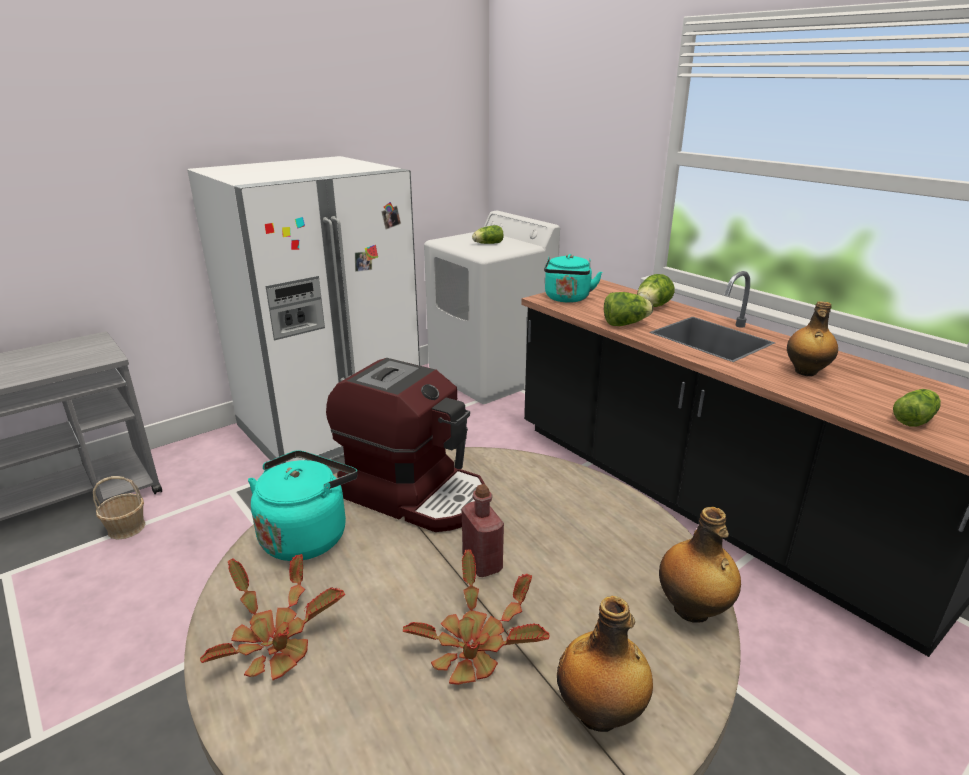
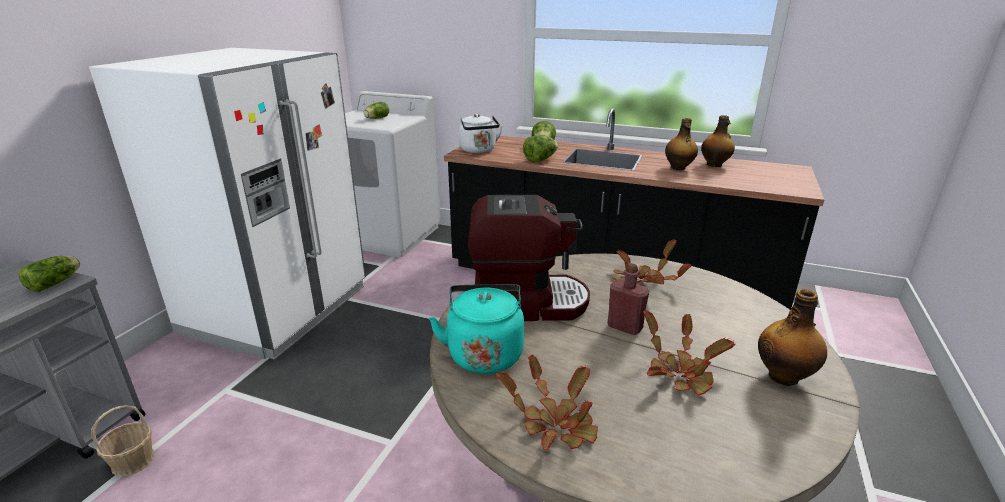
camera: 30 degrees left, 0 degrees up
turquoise kettle [544,254,602,303] -> white kettle [459,114,503,153]
bottle [659,507,741,623] -> bottle moved to [701,115,735,167]
lettuce [893,389,941,427] -> lettuce moved to [18,256,80,292]
none -> potted plant [612,239,692,284]

